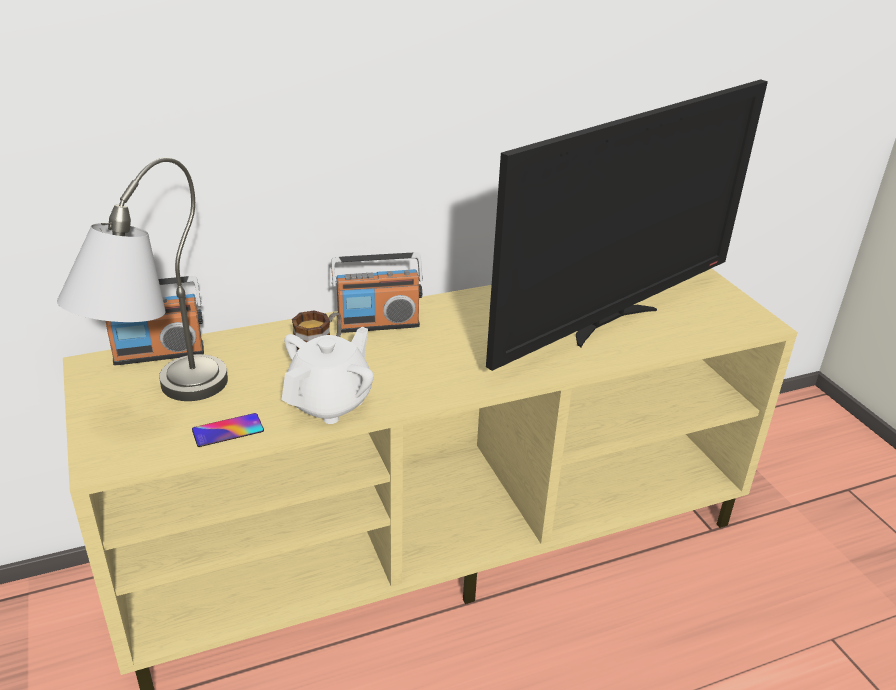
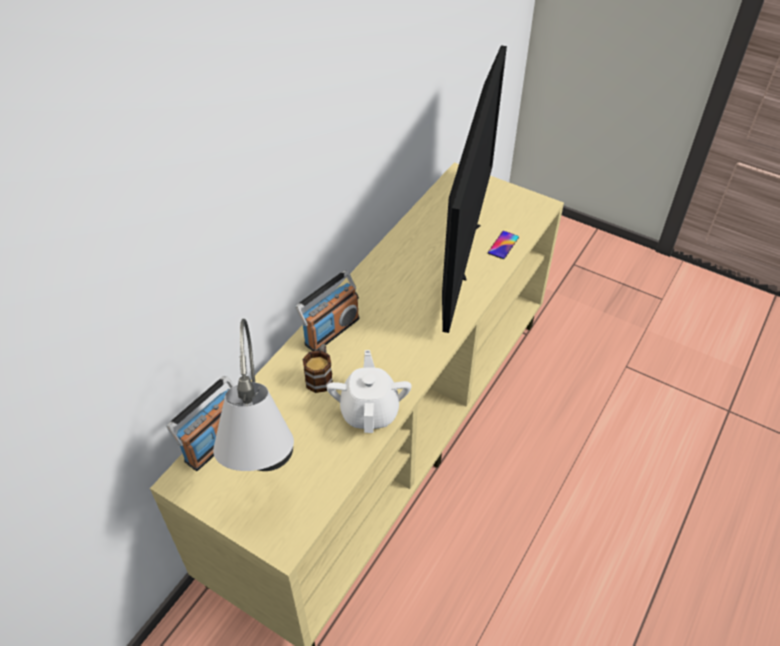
camera: 35 degrees left, 15 degrees up
phone [192,413,264,447] -> phone moved to [488,231,519,259]

